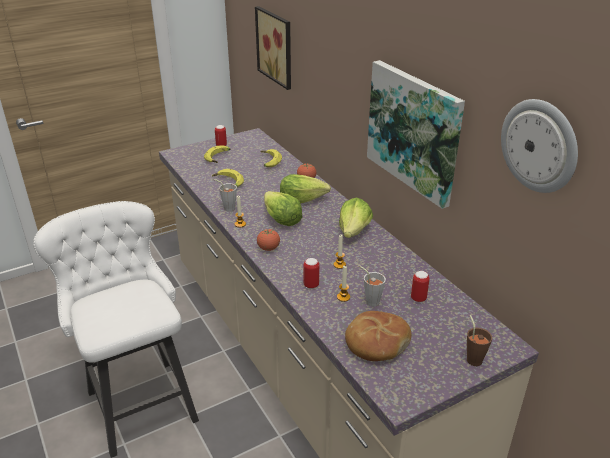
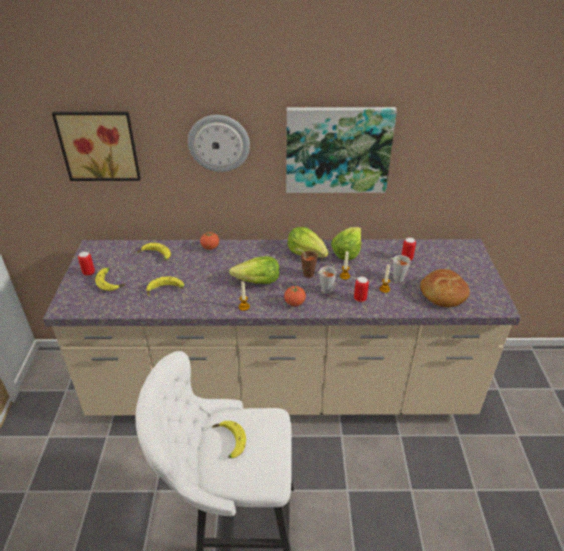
camera: 60 degrees left, 5 degrees up
grey cup [214,179,237,211] -> grey cup moved to [318,266,337,294]
lettuce [280,174,331,203] -> lettuce moved to [331,227,361,260]
brown cup [467,315,492,366] -> brown cup moved to [295,248,318,278]
wall clock [501,99,578,193] -> wall clock moved to [188,115,250,172]
none -> banana [212,421,246,458]

